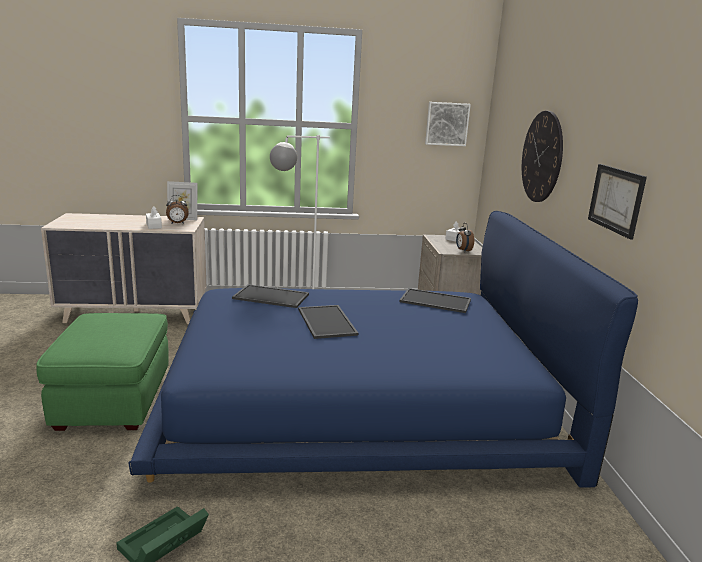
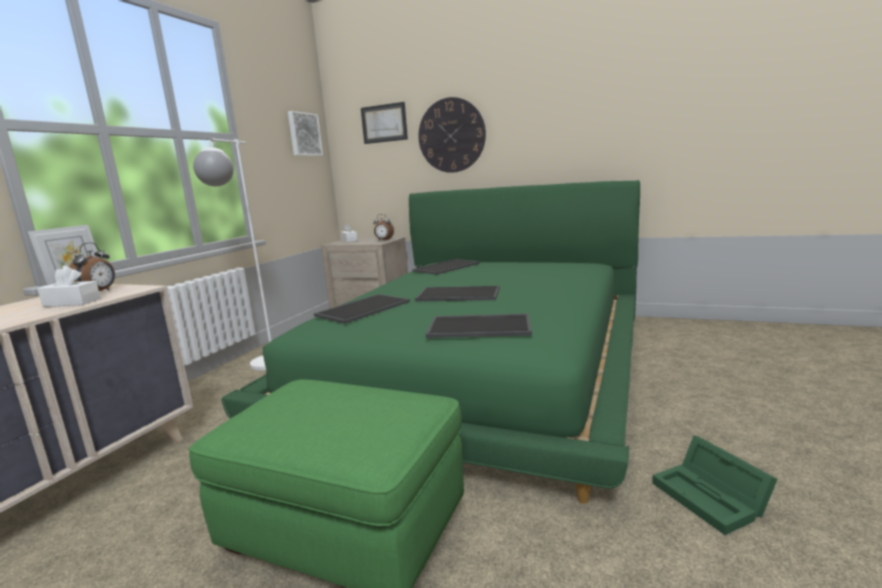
camera: 60 degrees left, 5 degrees down
blue bed [129,211,638,488] -> green bed [221,180,640,504]
picture [588,164,647,240] -> picture moved to [361,102,408,144]
none -> tray [426,313,532,338]

